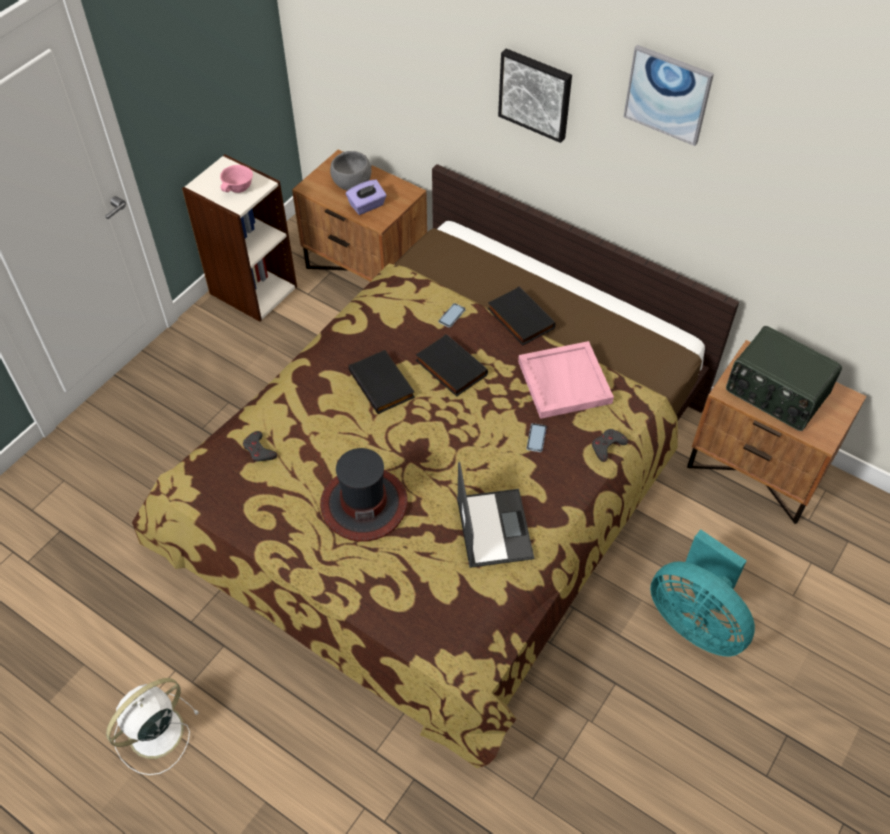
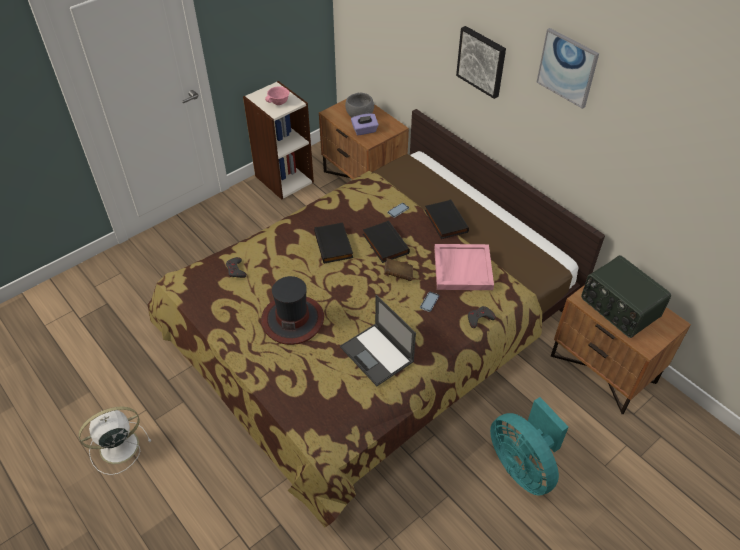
camera: 15 degrees right, 5 degrees down
laptop [457,462,534,568] -> laptop turned 135 degrees clockwise [340,295,416,386]
none -> brown book [384,258,413,281]

